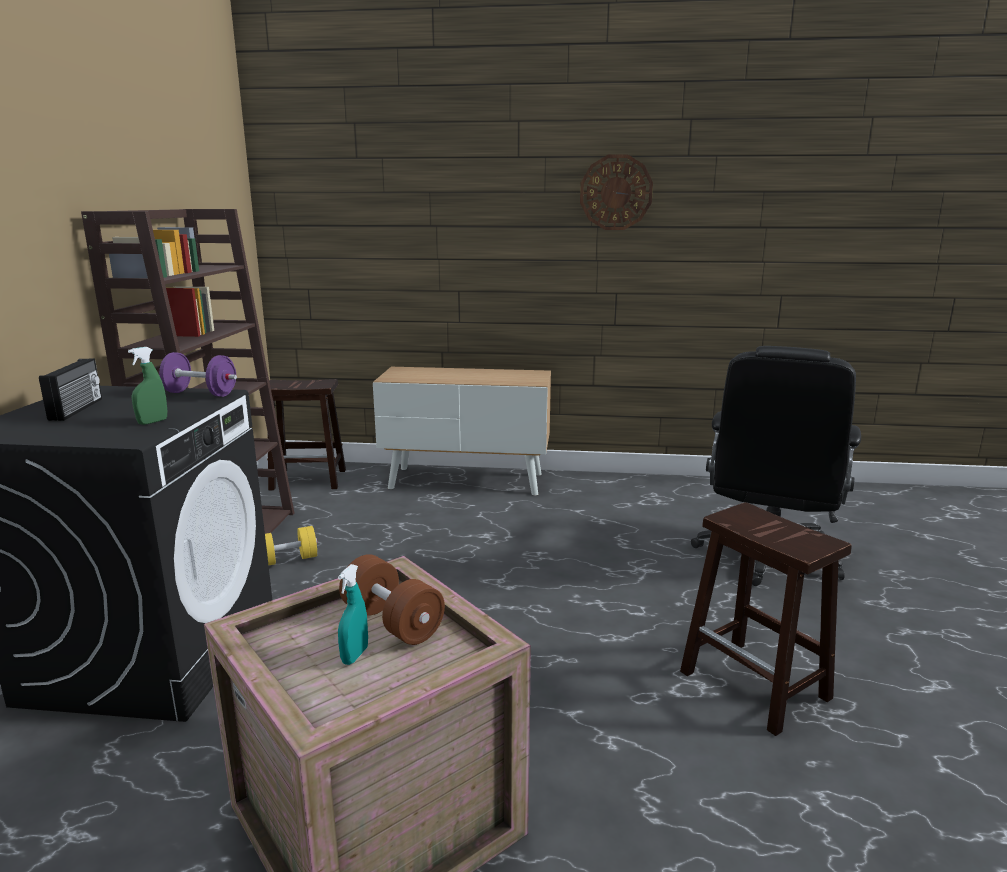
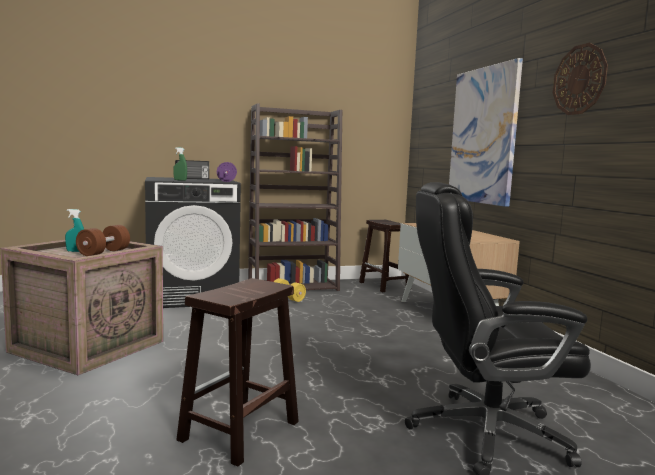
camera: 65 degrees right, 10 degrees down
none -> picture [449,58,523,207]

